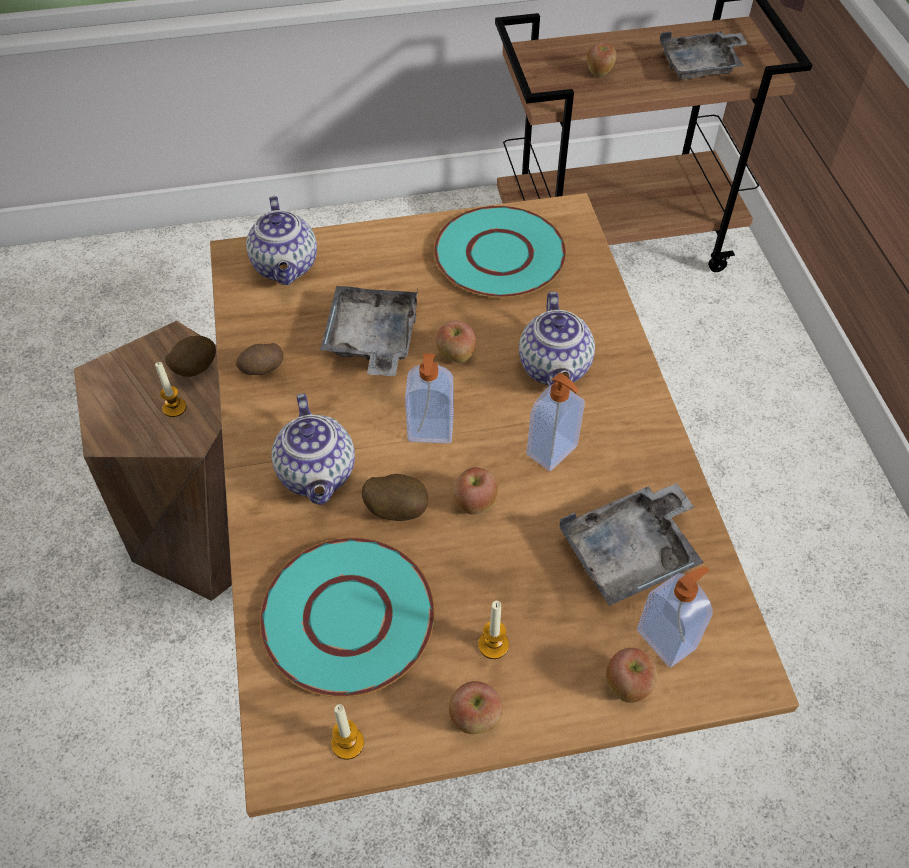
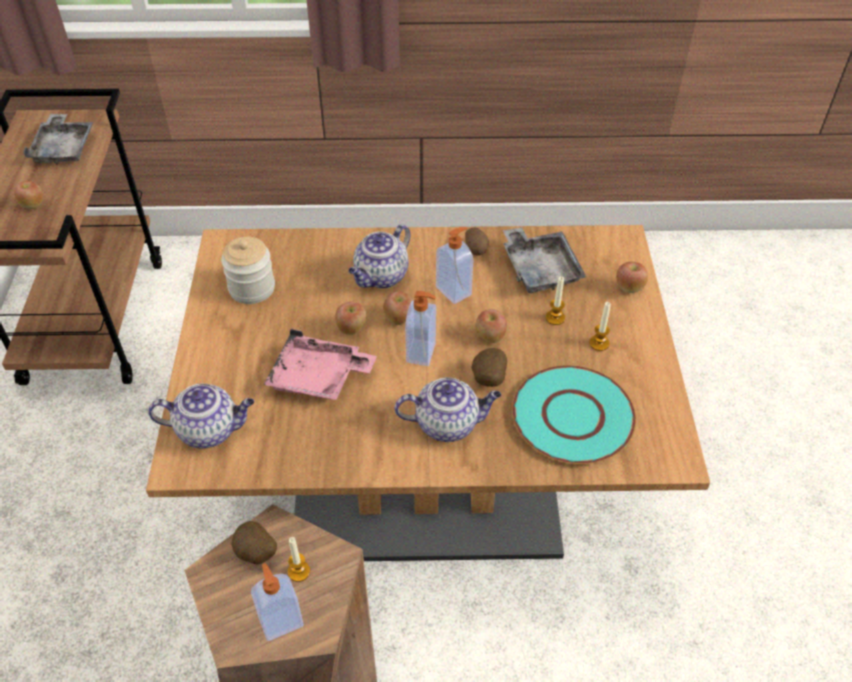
camera: 80 degrees left, 5 degrees down
potato [236,343,284,375] -> potato moved to [465,228,489,256]
grey tray [320,286,418,376] -> pink tray [264,329,377,400]
candle [331,704,364,760] -> candle moved to [546,276,565,325]
turquoise plate [434,206,566,298] -> jar [221,237,275,304]
apple [449,681,503,734] -> apple moved to [383,291,413,325]
teapot [519,292,595,386] -> teapot turned 120 degrees clockwise [349,224,410,289]
soap dispenser [637,566,713,667] -> soap dispenser moved to [251,563,304,641]

